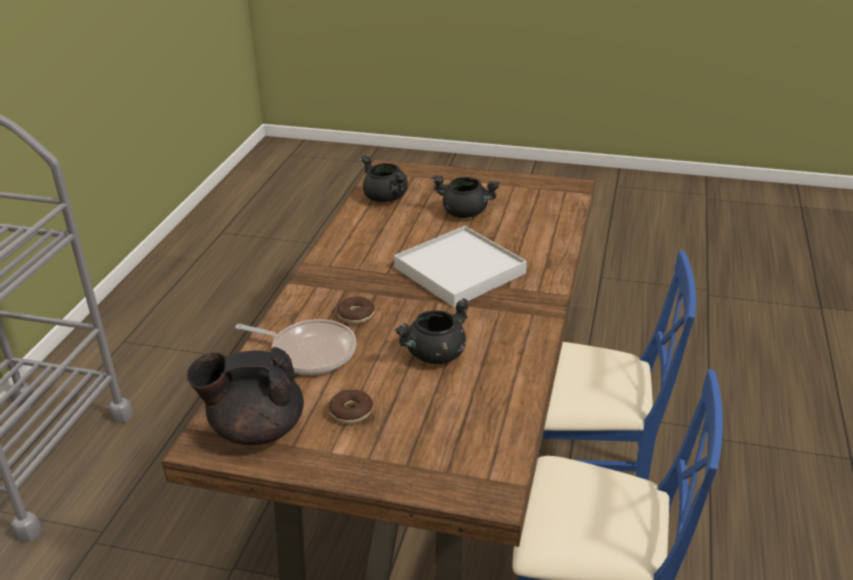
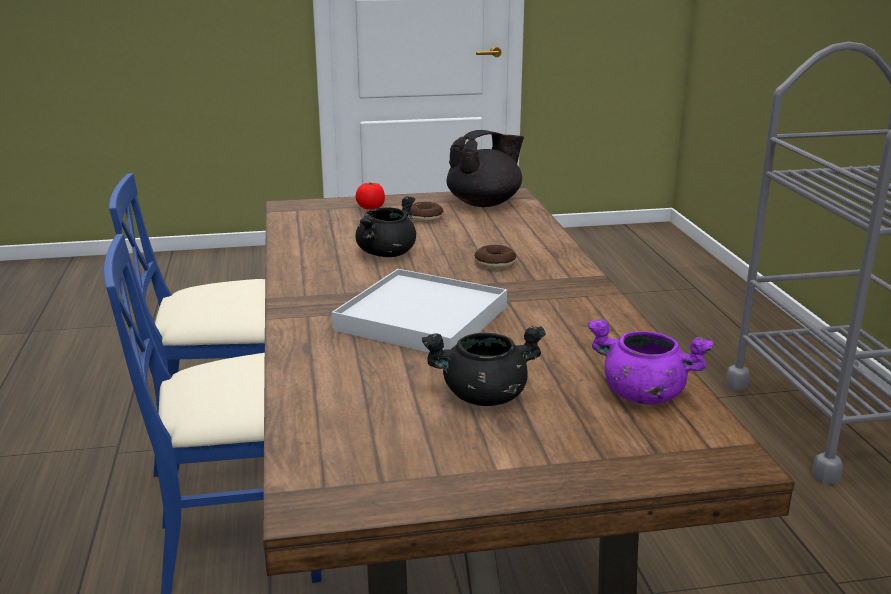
camera: 155 degrees right, 10 degrees down
frying pan [235,319,357,375] -> none
black cooking pot [360,155,408,202] -> purple cooking pot [588,319,714,405]
none -> tomato [356,183,385,210]

